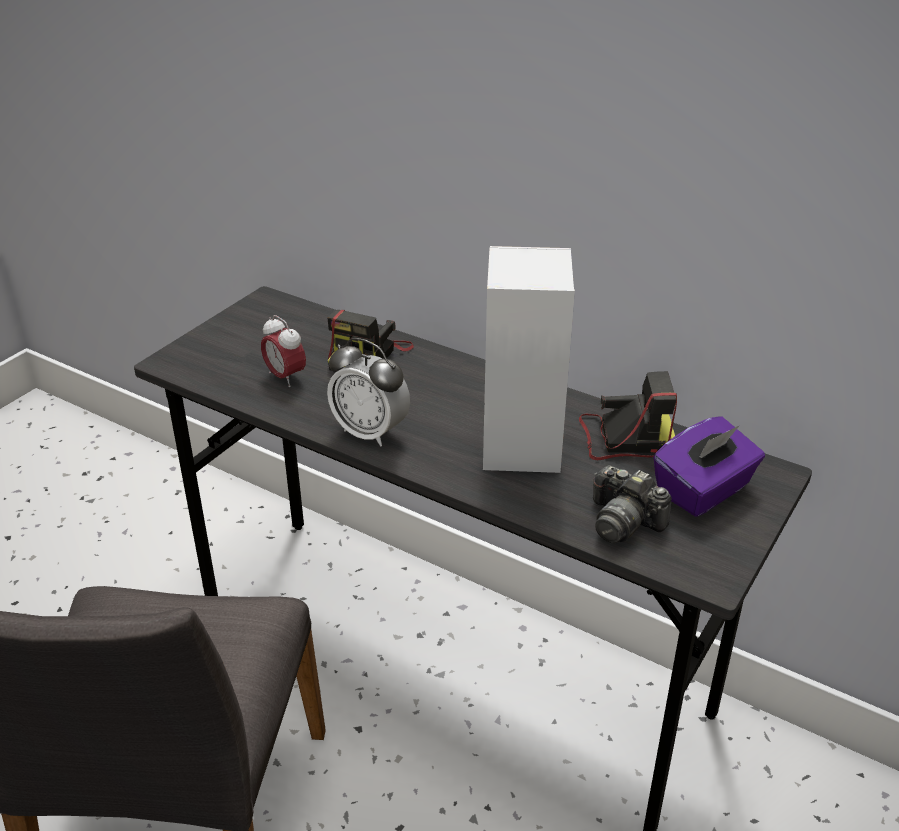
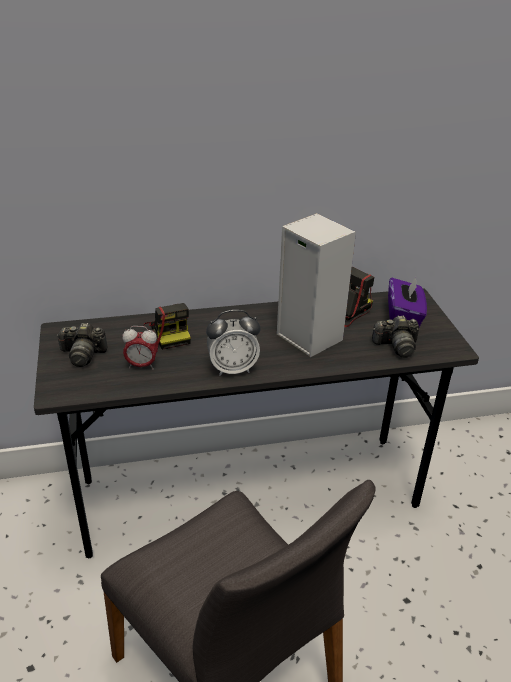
camera: 45 degrees left, 0 degrees up
none -> camera [57,323,108,367]

